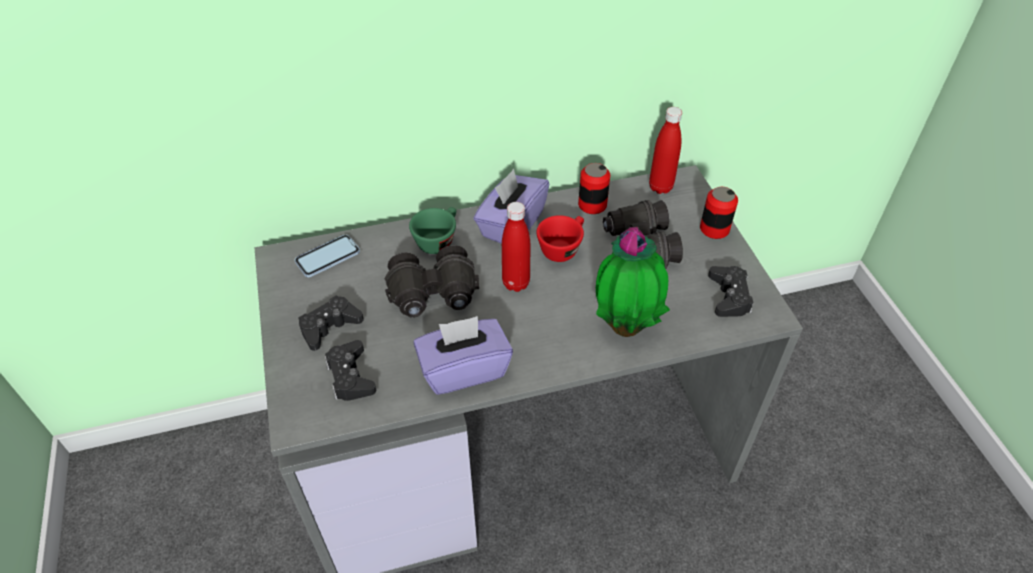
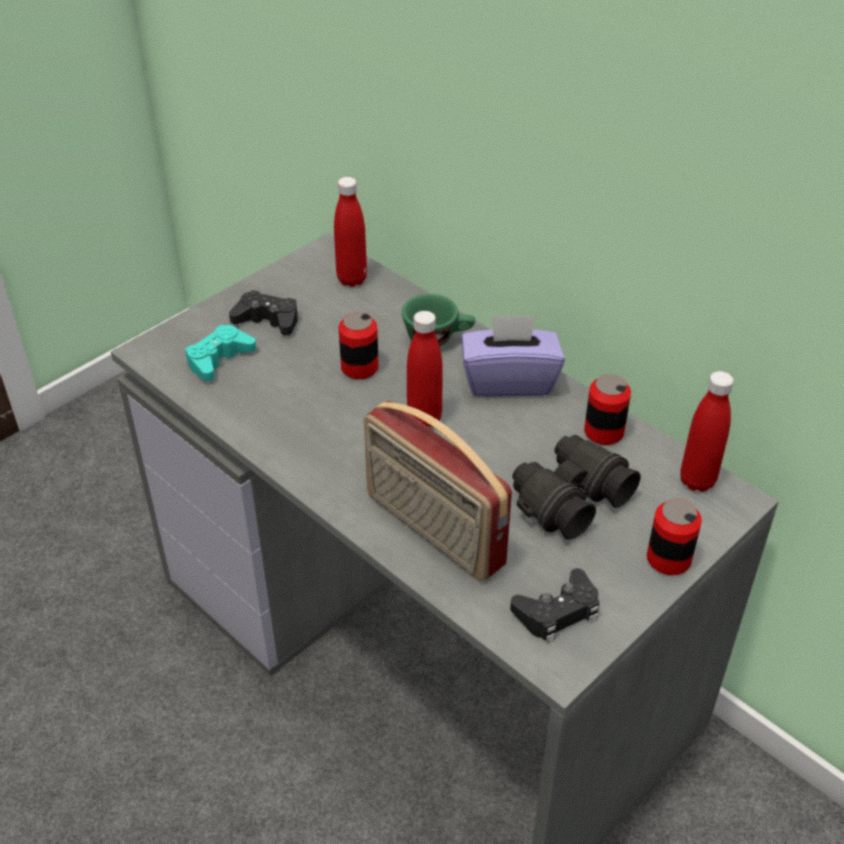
camera: 60 degrees right, 5 degrees down
phone [295,235,360,277] -> red bottle [334,177,367,287]
black game controller [325,340,376,401] -> turquoise game controller [185,325,256,381]
black binoculars [385,245,479,318] -> can [339,312,379,379]
purple tissue box [414,316,513,395] -> none
red cup [537,215,584,262] -> none
potted plant [596,227,670,337] -> radio [364,401,512,581]

